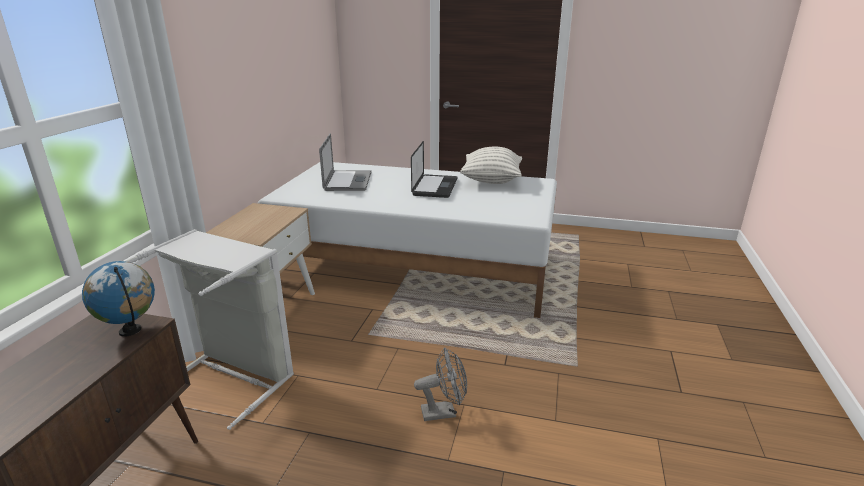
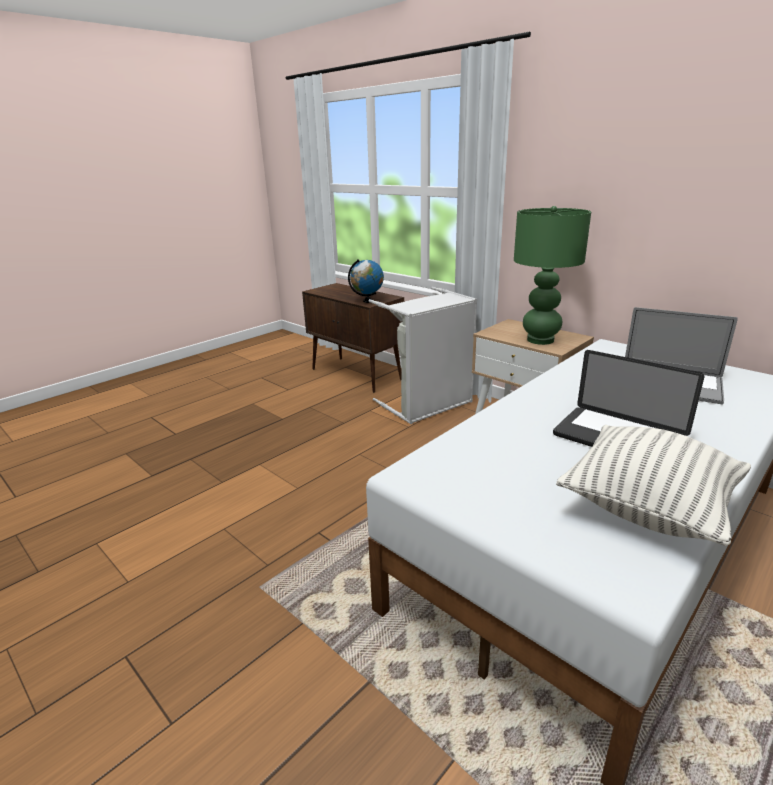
camera: 120 degrees right, 0 degrees up
grey fan [414,347,467,421] -> none
none -> green table lamp [514,206,591,345]

